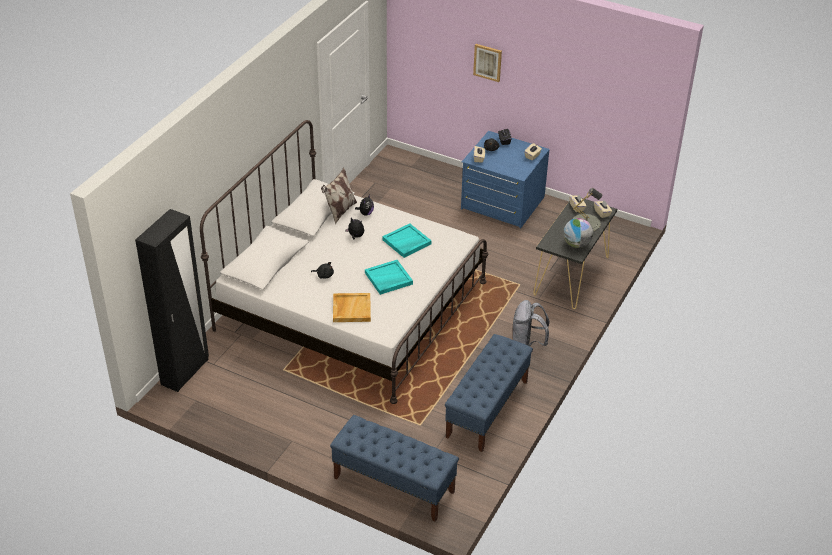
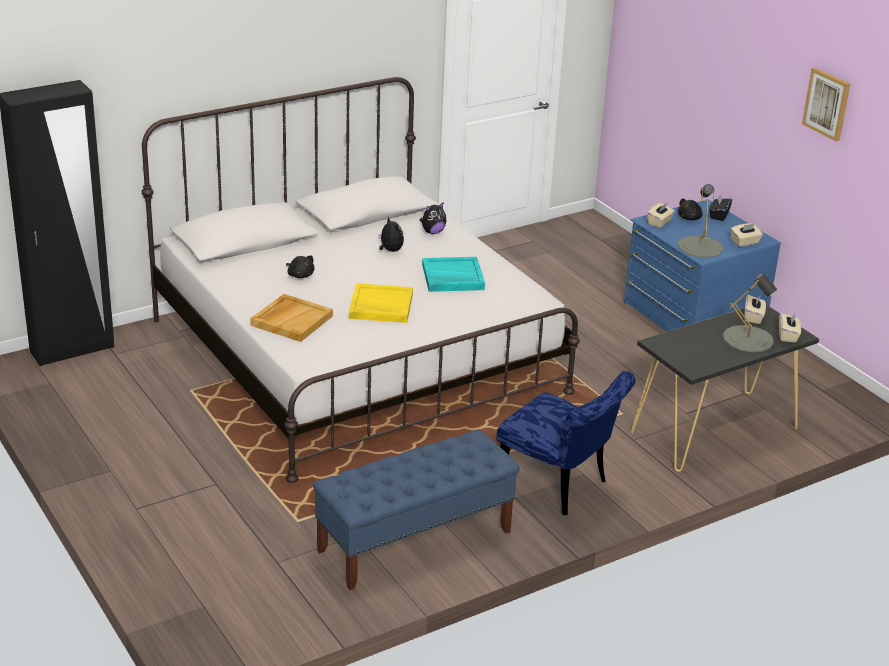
camera: 30 degrees right, 10 degrees down
pillow [321,167,357,225] -> none
blue bench [330,415,459,522] -> none
turquoise tray [365,260,413,295] -> yellow tray [349,283,413,323]
picture [473,44,502,82] -> picture moved to [802,68,850,142]
grey backpack [513,300,549,346] -> blue chair [496,371,635,515]
globe [563,218,593,248] -> none
none -> grey table lamp [678,184,723,258]

